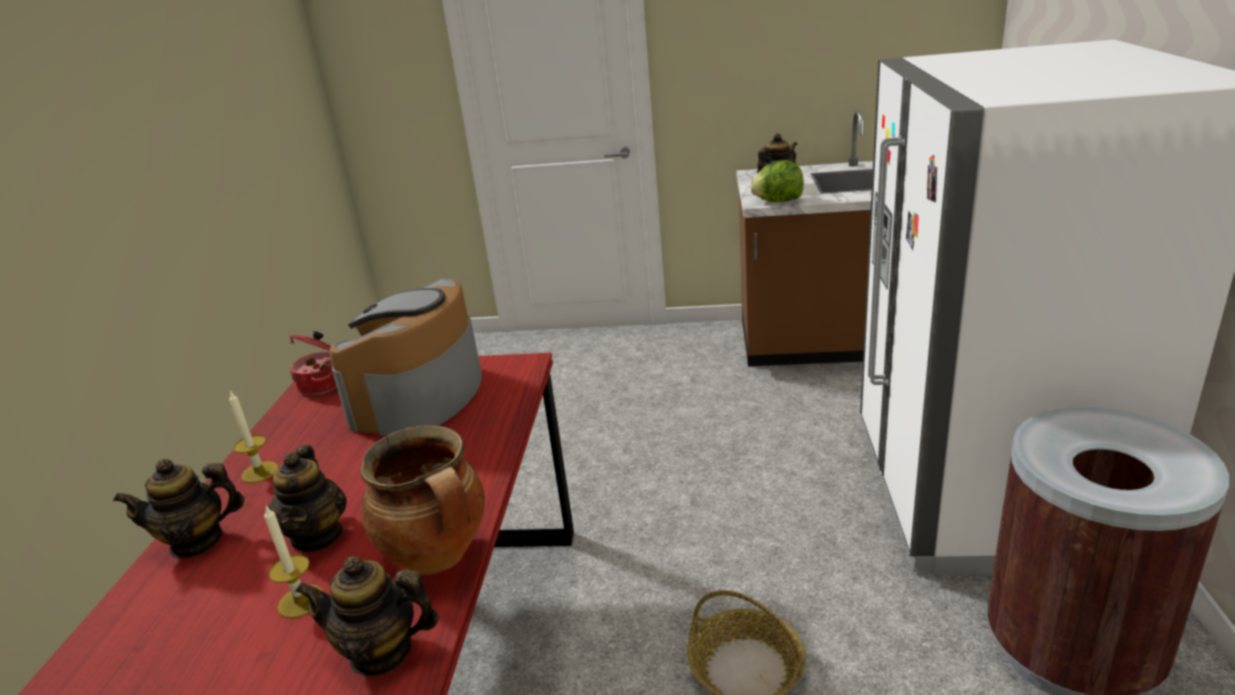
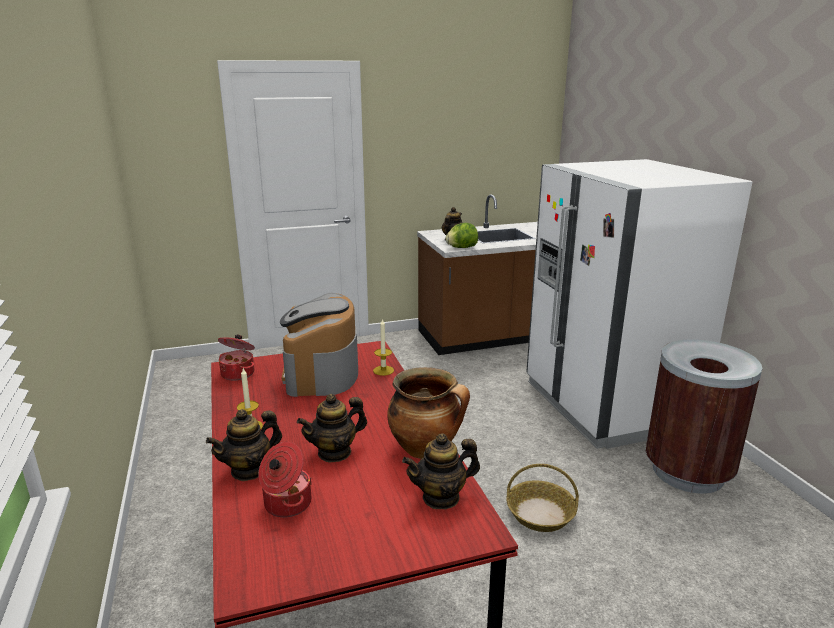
camera: 25 degrees left, 5 degrees down
candle [264,506,323,618] -> candle moved to [373,318,394,376]
teapot [268,445,347,552] -> teapot turned 90 degrees clockwise [297,394,367,463]
none -> cooking pot [259,442,312,517]

